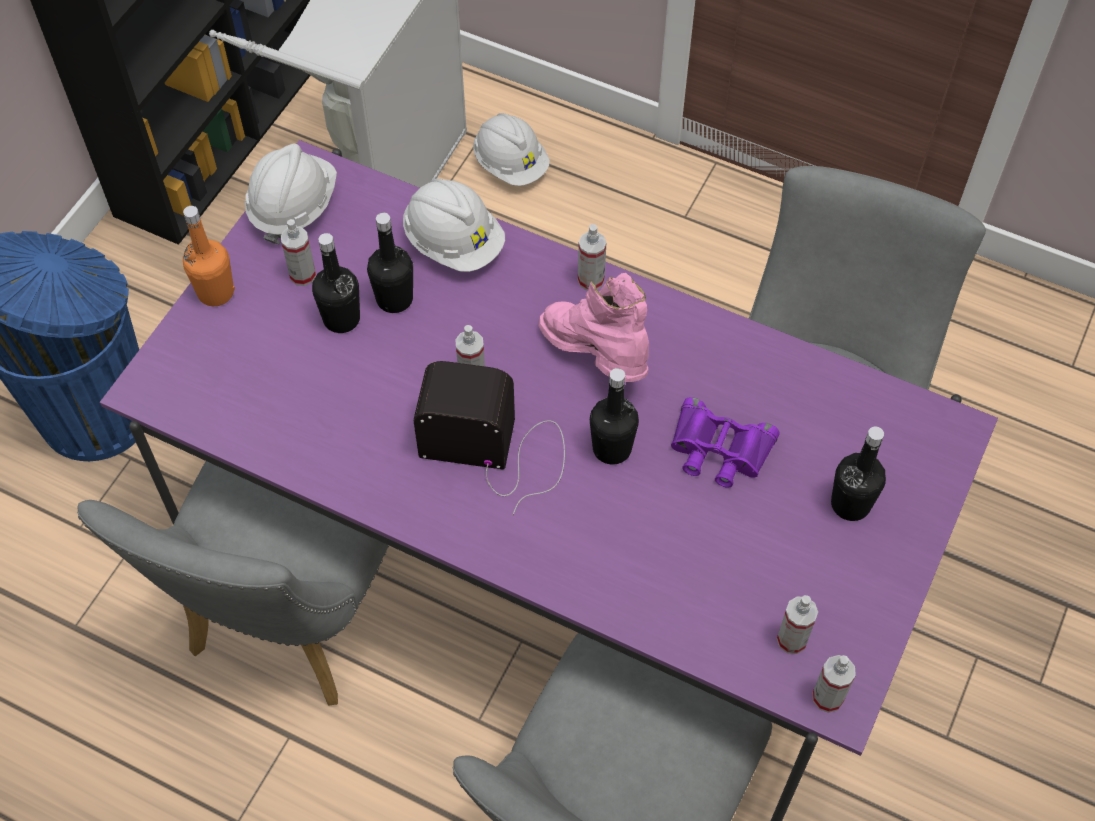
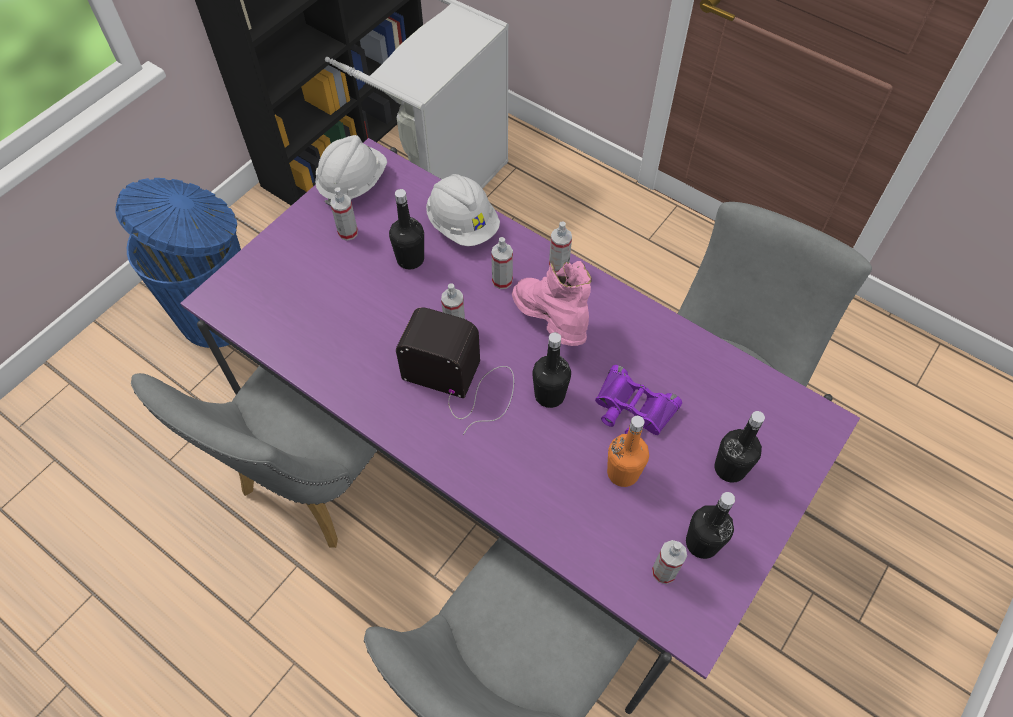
camera: 10 degrees right, 0 degrees up
orange bottle [183,206,235,306] -> orange bottle moved to [607,416,649,487]
black bottle [312,233,360,333] -> black bottle moved to [686,492,735,559]
white hard hat [473,113,550,186] -> none
spray bottle [813,655,856,713] -> spray bottle moved to [491,237,513,289]

